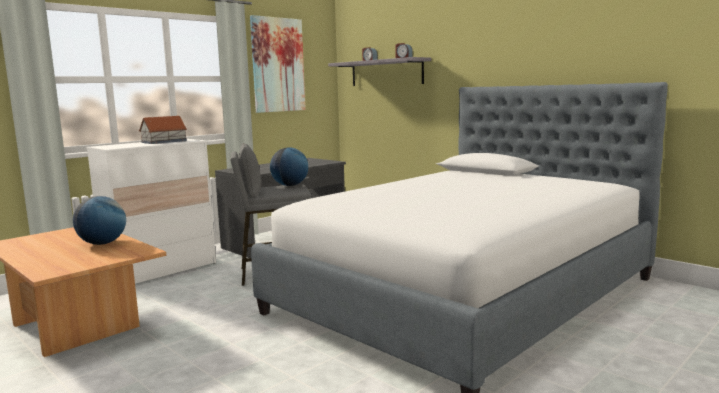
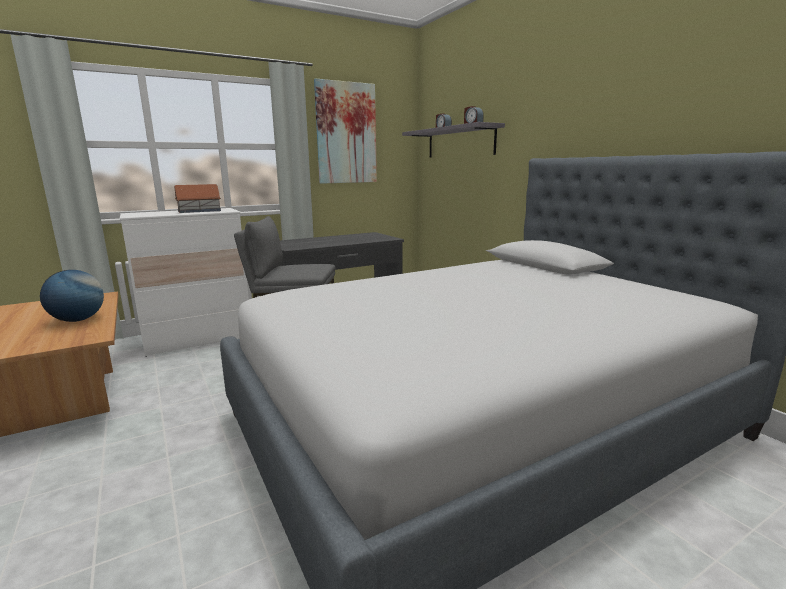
camera: 15 degrees right, 5 degrees up
globe [270,147,308,186] -> none

